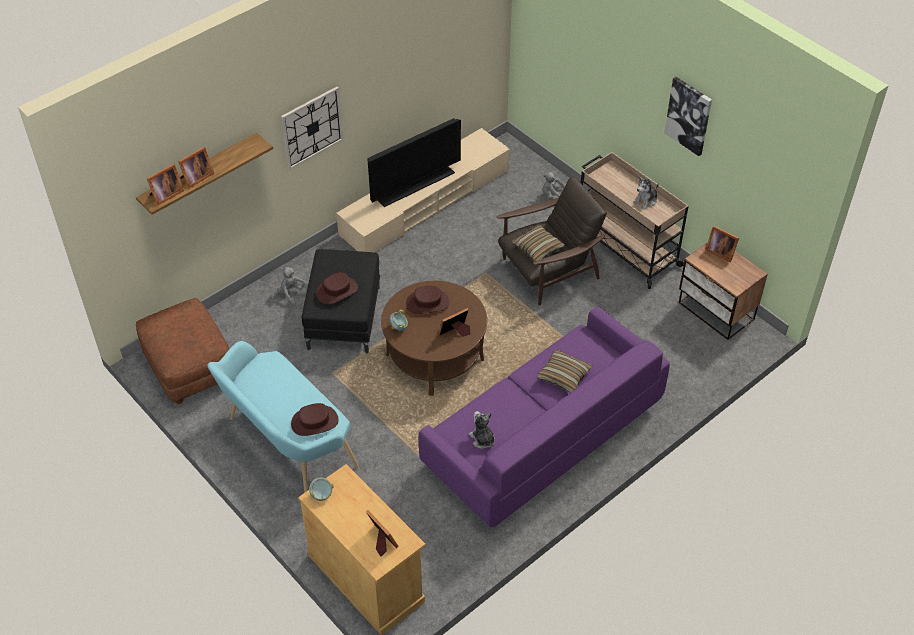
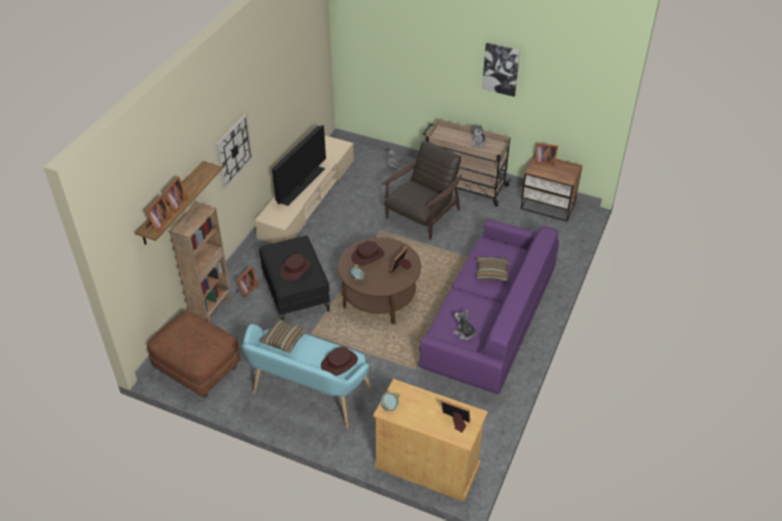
camera: 25 degrees left, 5 degrees down
grey plush toy [277,267,308,306] -> picture frame [236,267,259,297]
pillow [512,225,565,261] -> pillow moved to [260,318,307,353]
none -> brown bookcase [169,202,231,323]

